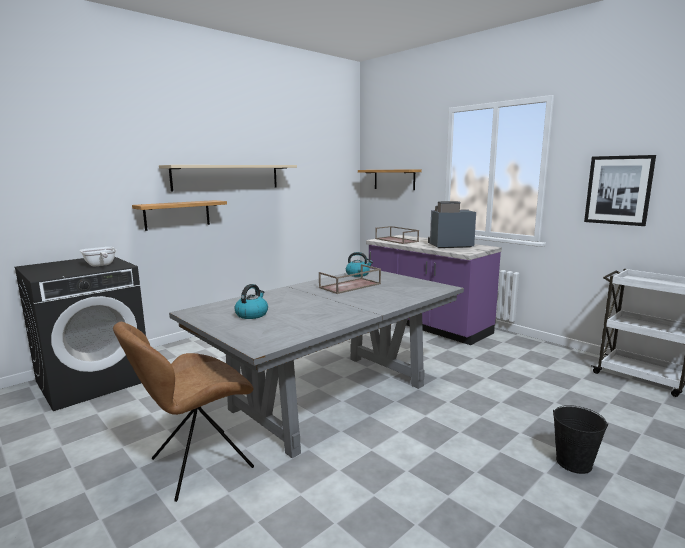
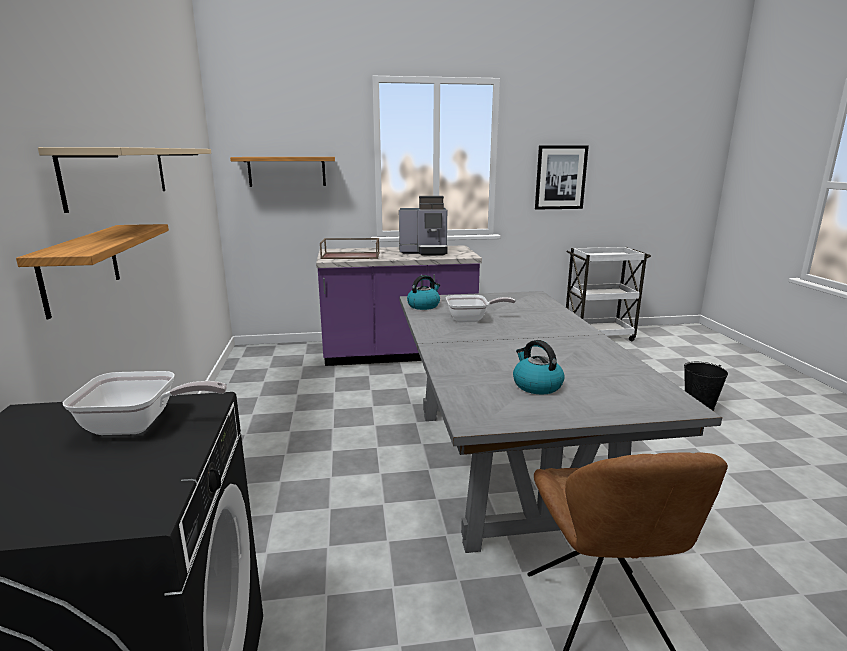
camera: 55 degrees left, 5 degrees up
brown tray [319,264,381,294] -> frying pan [446,295,516,322]
coffee machine [428,201,476,248] -> coffee machine turned 120 degrees counterclockwise [399,196,447,256]

